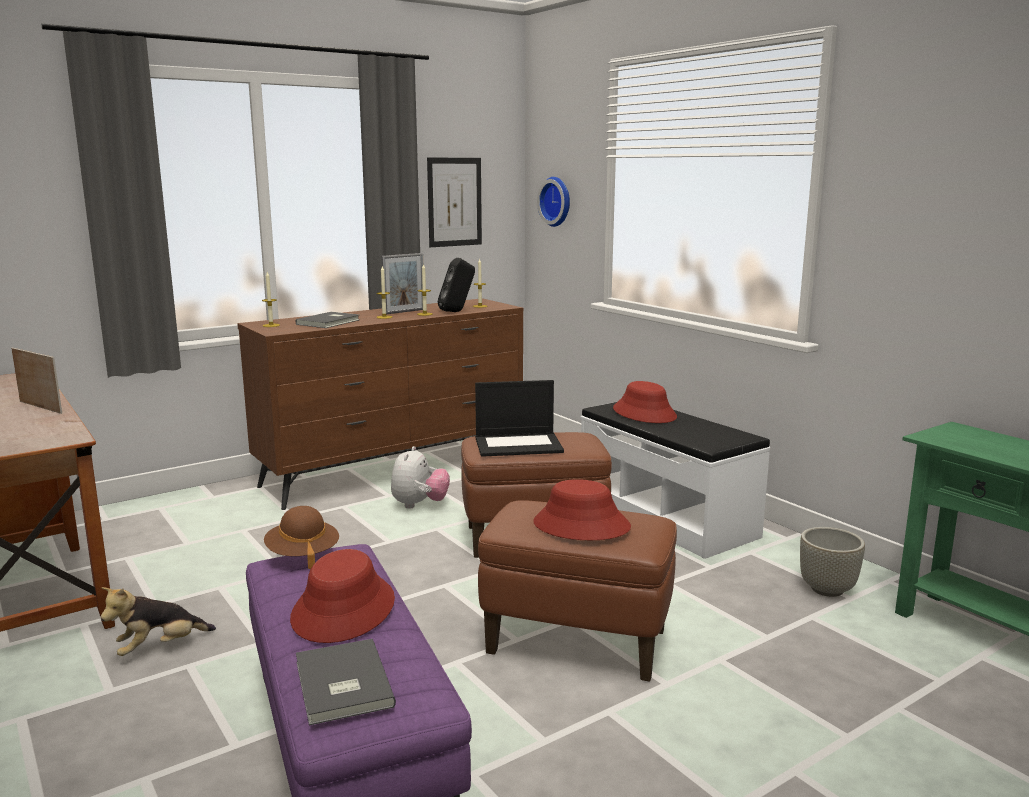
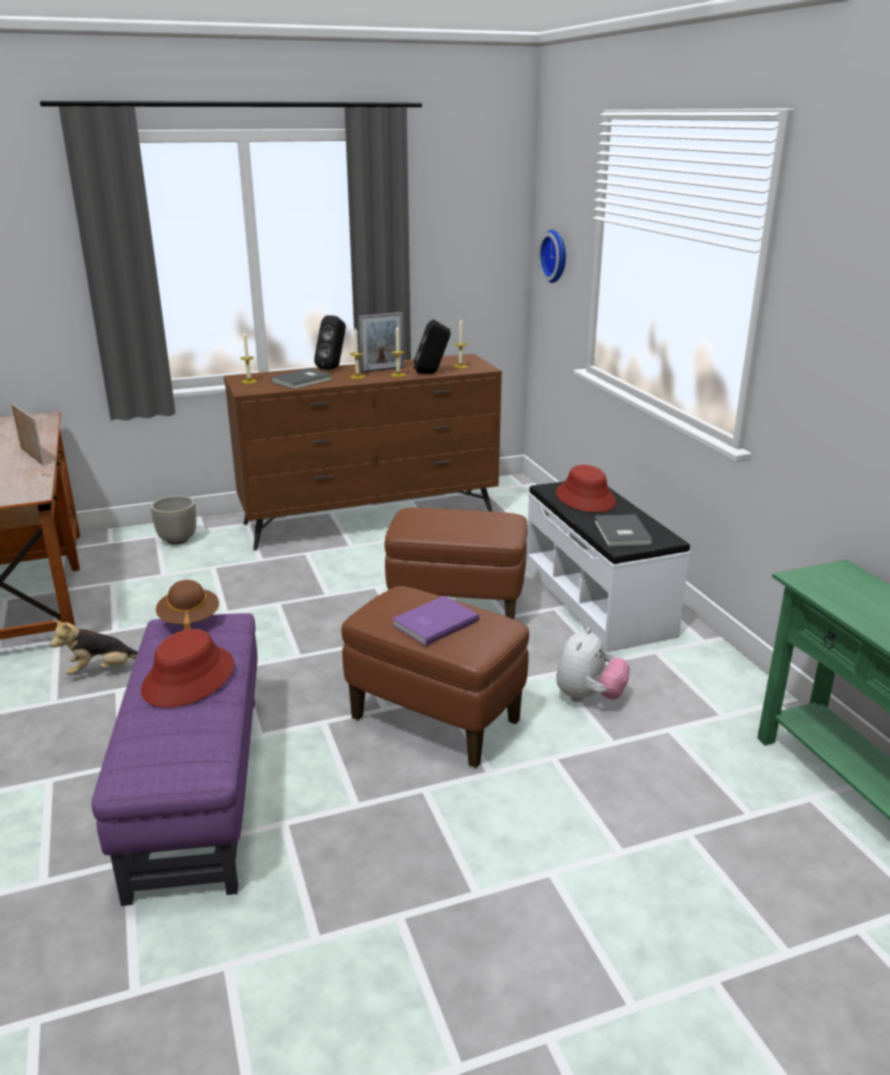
camera: 15 degrees right, 10 degrees up
grey book [296,639,396,725] -> grey book moved to [594,515,653,546]
plush toy [391,446,450,509] -> plush toy moved to [556,627,630,702]
picture [427,157,482,247] -> none
laptop [475,380,564,457] -> none
red hat [533,479,631,540] -> purple book [392,596,479,646]
grey planter [800,527,865,597] -> grey planter moved to [150,496,196,545]
none -> black speaker [314,315,346,370]

